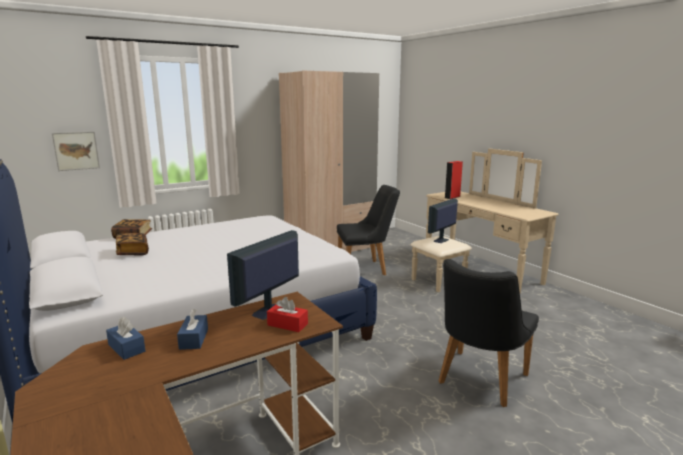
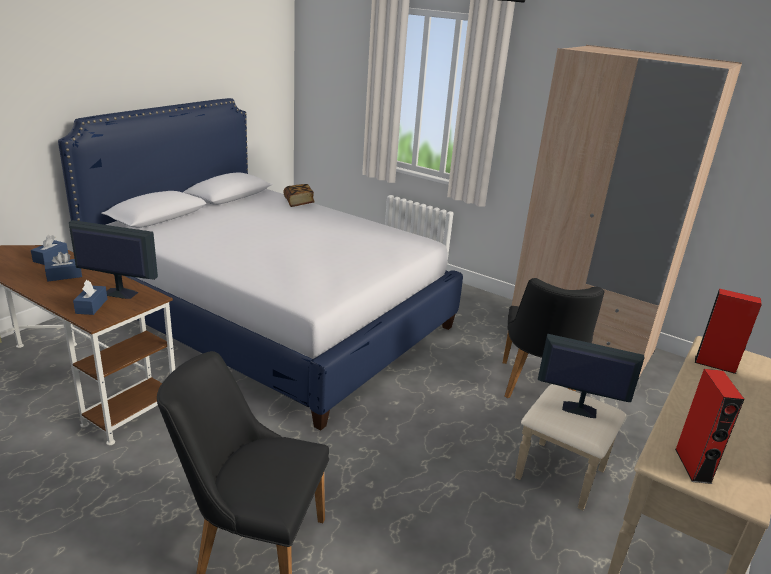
camera: 65 degrees right, 10 degrees up
picture [52,132,100,171] -> none
book [116,233,149,256] -> none
red tissue box [267,297,308,332] -> blue tissue box [73,280,107,315]
black chair [337,185,400,275] -> black chair turned 45 degrees clockwise [503,278,604,398]
none -> red speaker [675,369,744,484]

